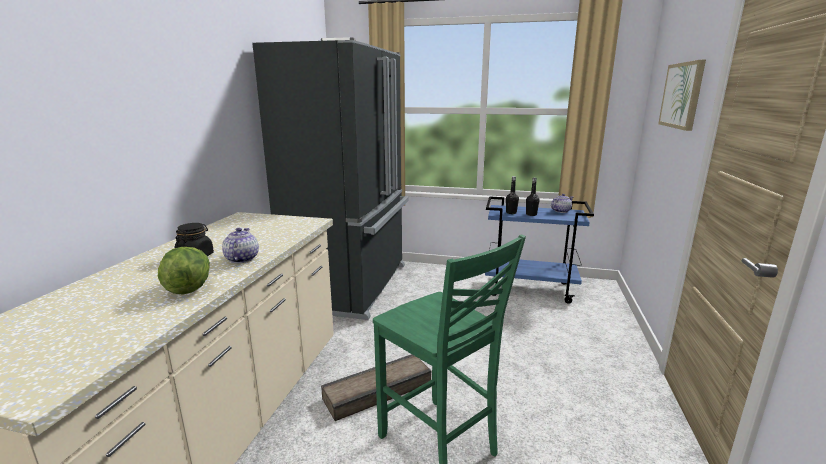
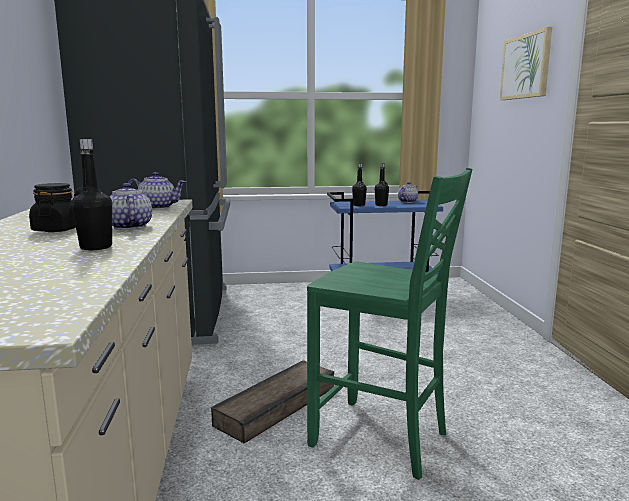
camera: 20 degrees left, 5 degrees down
lettuce [158,247,210,295] -> black bottle [72,139,112,250]
none -> teapot [128,172,186,209]

